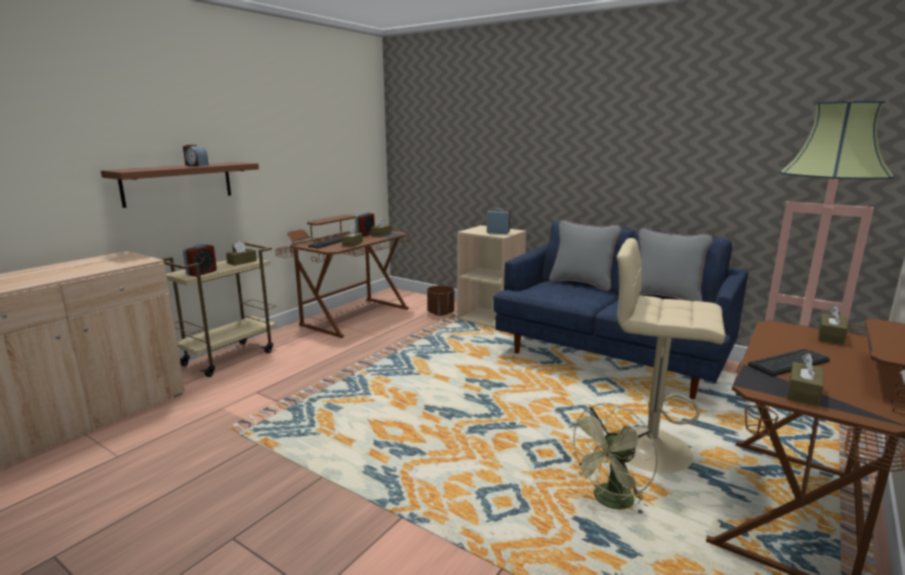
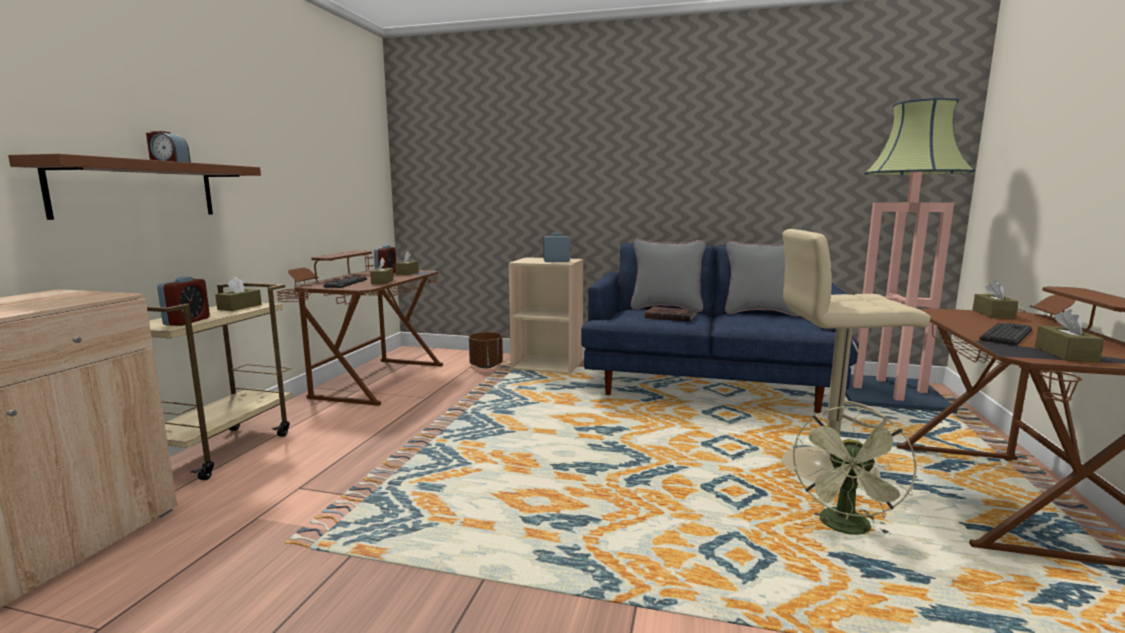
camera: 20 degrees left, 5 degrees down
none -> brown book [644,306,697,322]

